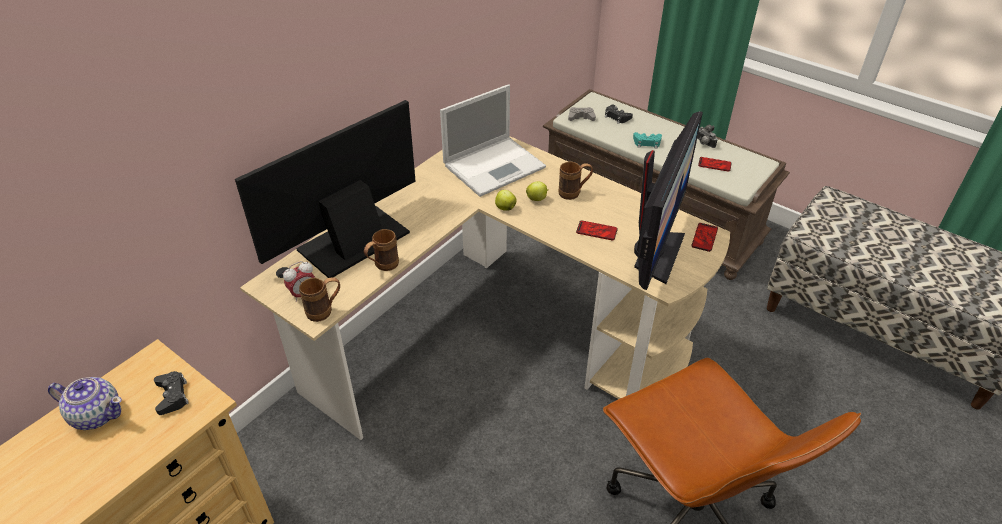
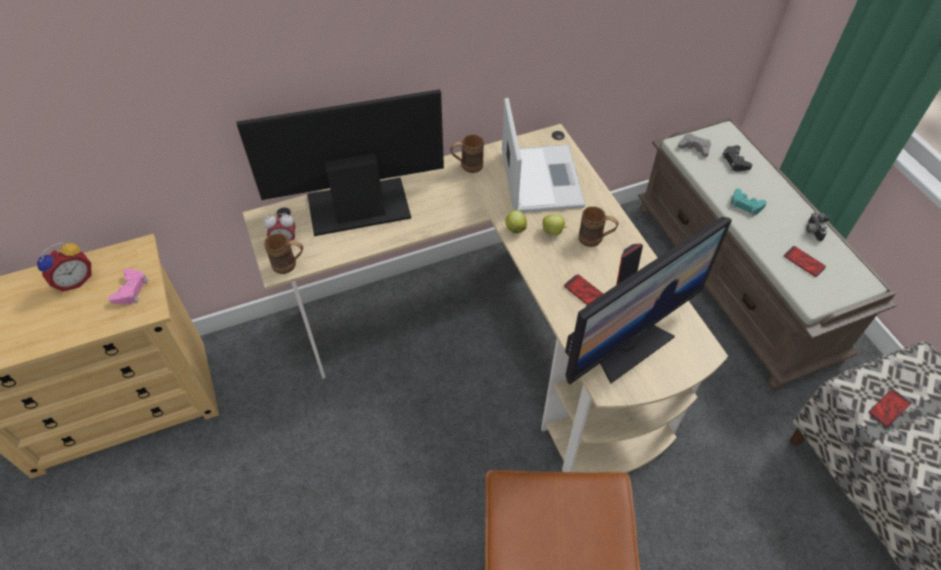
camera: 30 degrees right, 10 degrees up
teapot [48,377,122,430] -> alarm clock [37,242,91,292]
black game controller [154,371,189,415] -> pink game controller [108,268,149,305]
brown mug [364,229,399,271] -> brown mug moved to [450,134,484,173]
laptop [440,84,546,197] -> laptop turned 90 degrees counterclockwise [502,98,585,213]
phone [691,223,718,252] -> phone moved to [869,389,911,427]

